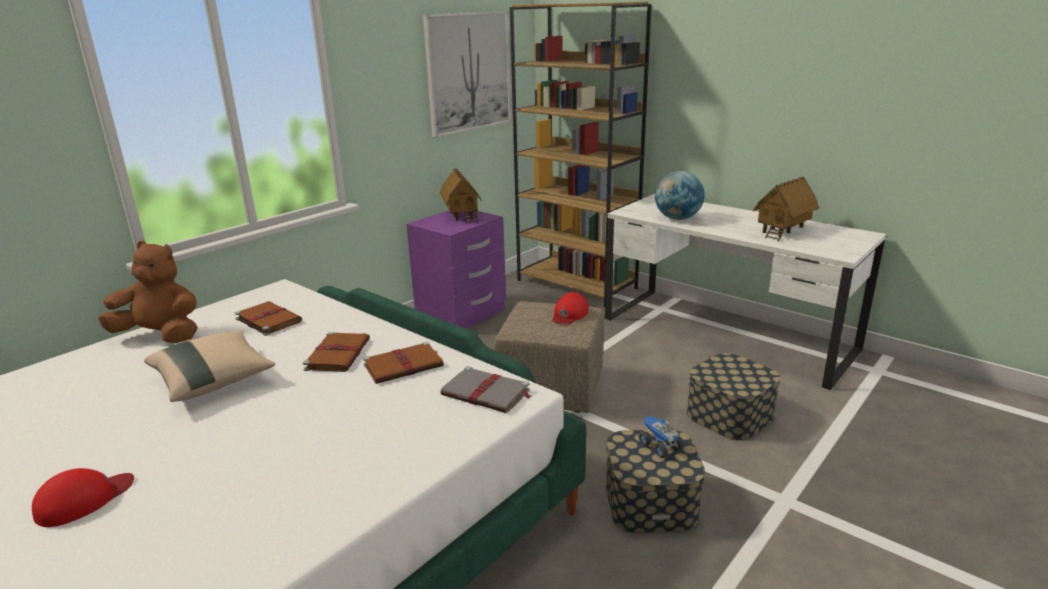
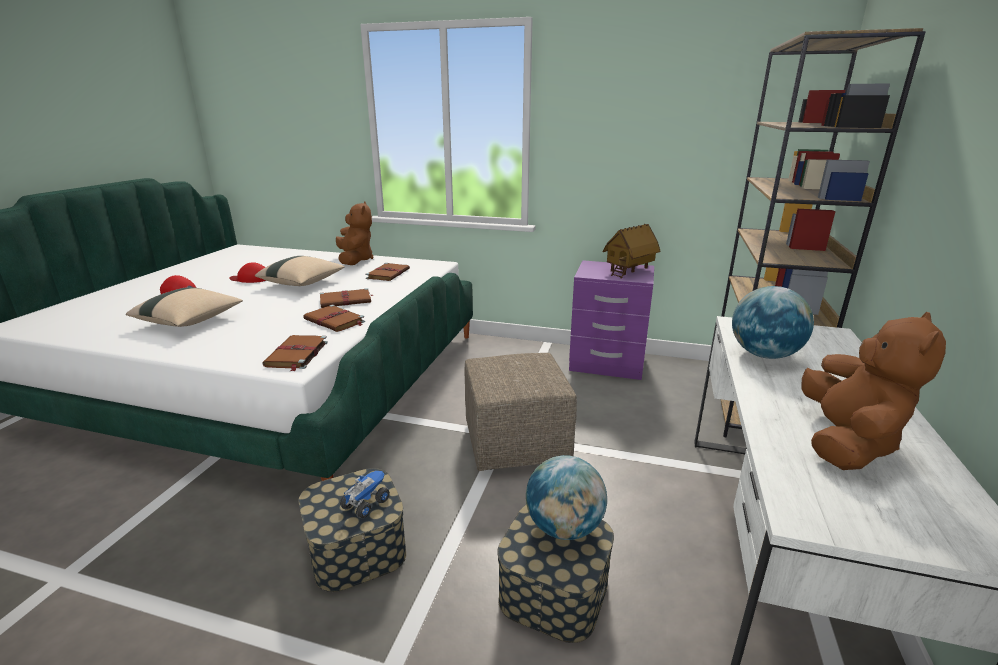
camera: 65 degrees right, 0 degrees up
picture [423,11,511,138] -> none
grey book [440,366,531,413] -> brown book [262,335,328,371]
red cap [552,292,589,324] -> red cap moved to [229,262,266,283]
toy house [753,177,819,241] -> brown plush toy [802,312,946,470]
none -> beige pillow [126,287,243,327]
none -> globe [526,455,607,540]

